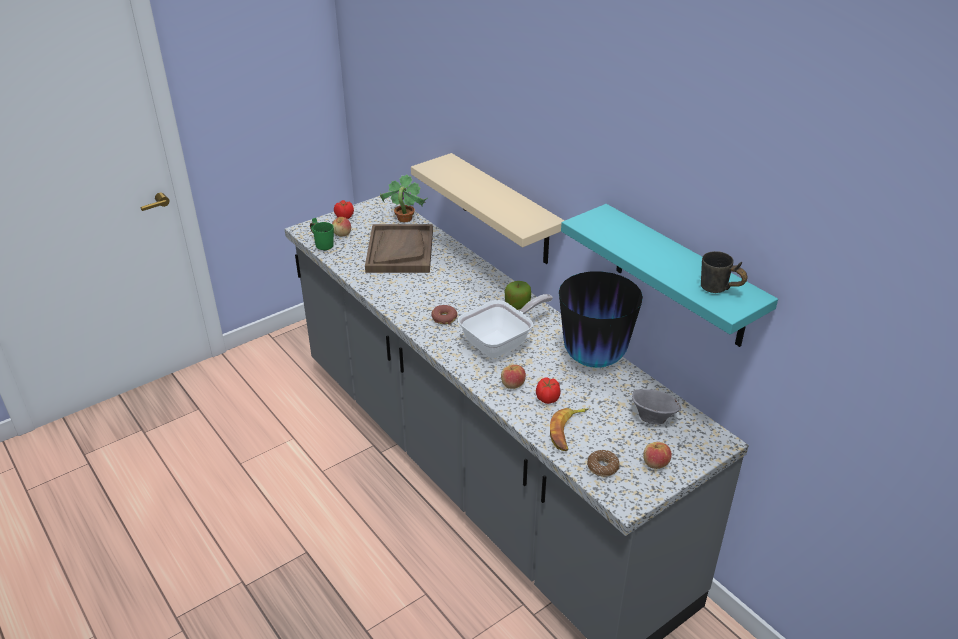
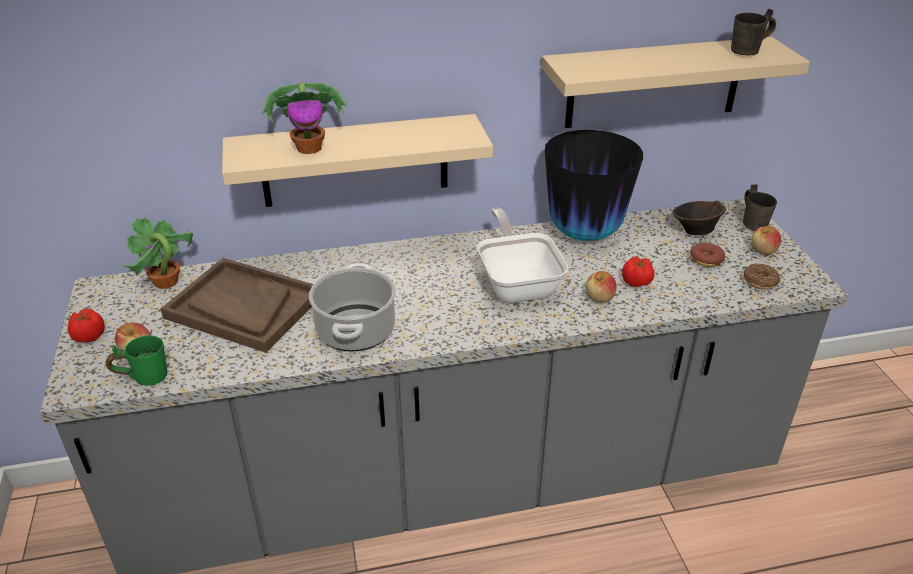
camera: 65 degrees left, 0 degrees up
donut [431,305,457,325] -> donut moved to [690,242,725,267]
apple [505,281,531,310] -> none
banana [550,408,589,451] -> none
turquoise shelf [561,204,778,347] -> beige shelf [542,37,810,128]
grey bowl [632,389,681,425] -> brown bowl [673,201,726,235]
none -> potted plant [262,83,347,154]
none -> cooking pot [309,263,396,352]
none -> grey mug [743,184,777,231]

